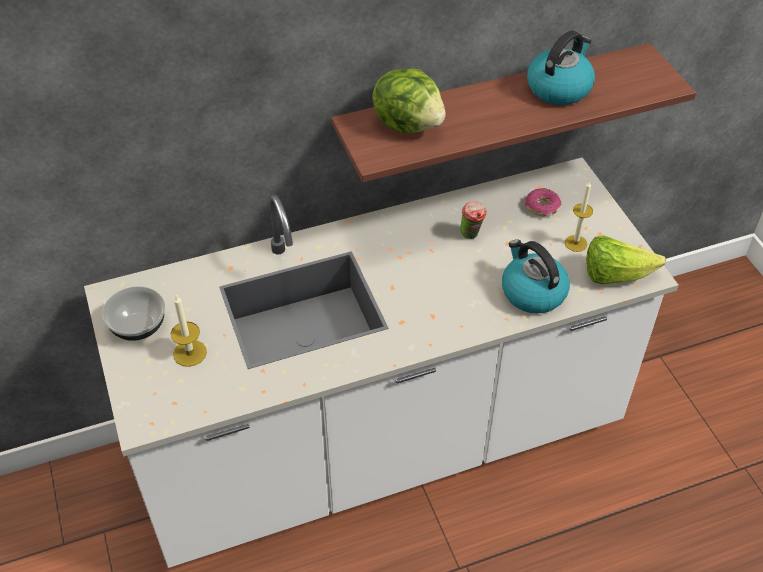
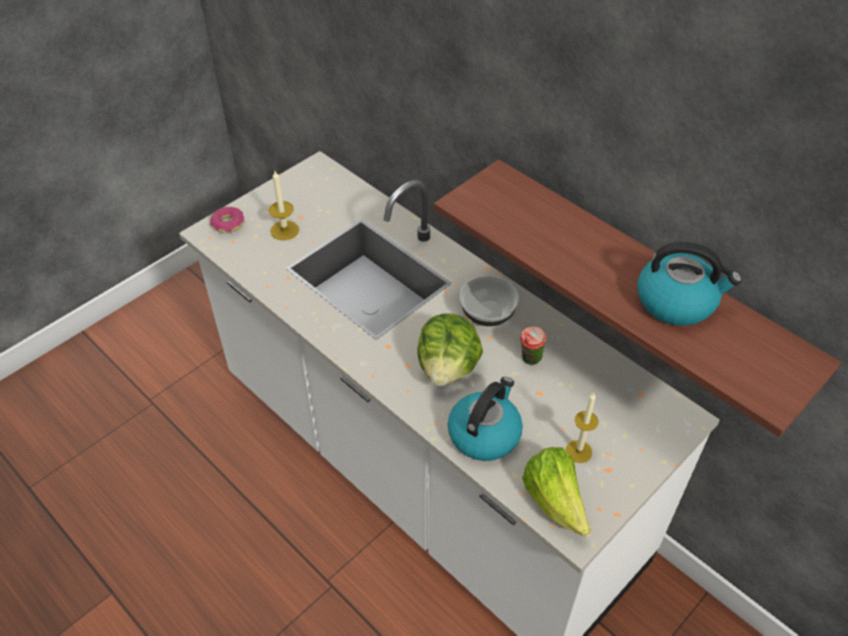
camera: 65 degrees right, 0 degrees up
bowl [102,286,165,341] -> bowl moved to [460,276,519,326]
lettuce [372,68,446,133] -> lettuce moved to [417,314,483,386]
donut [525,188,561,216] -> donut moved to [210,207,244,233]

